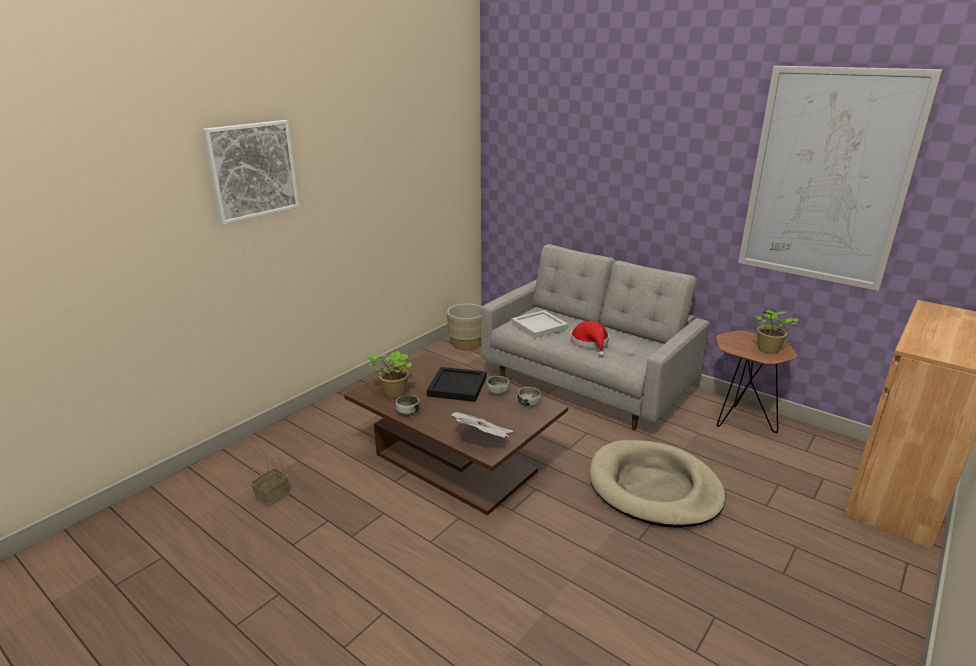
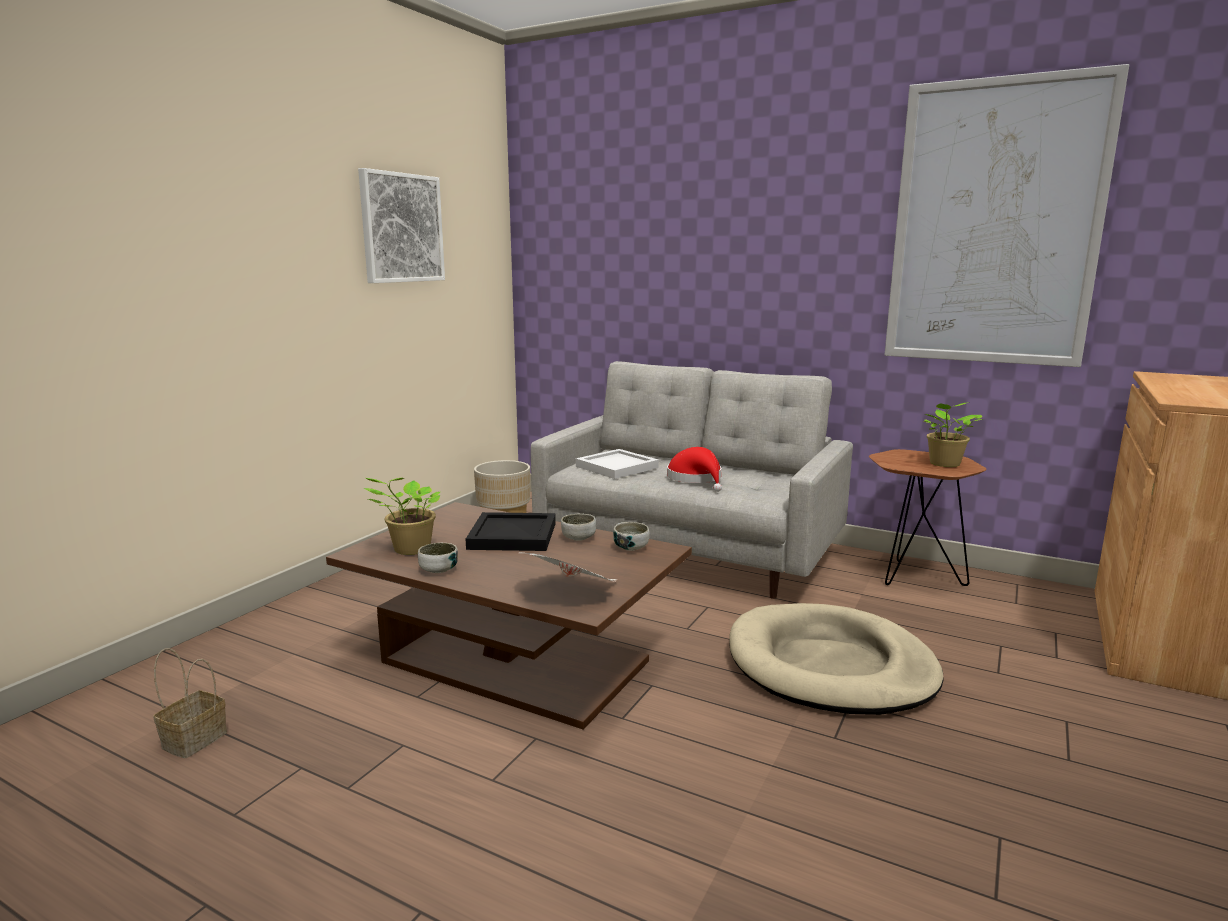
camera: 10 degrees left, 10 degrees down
picture [202,120,299,225] -> picture moved to [358,168,445,283]

